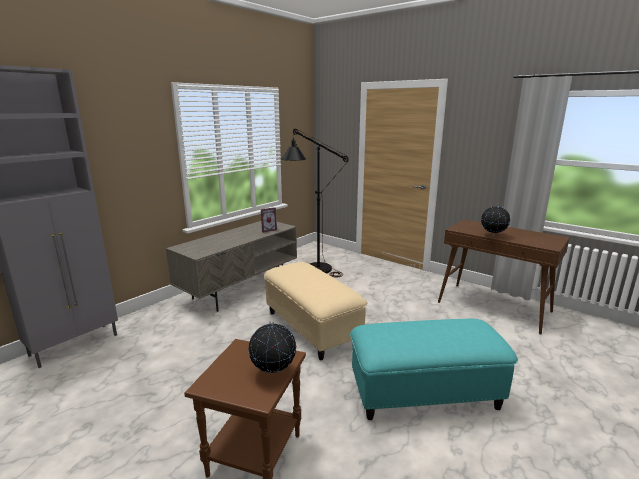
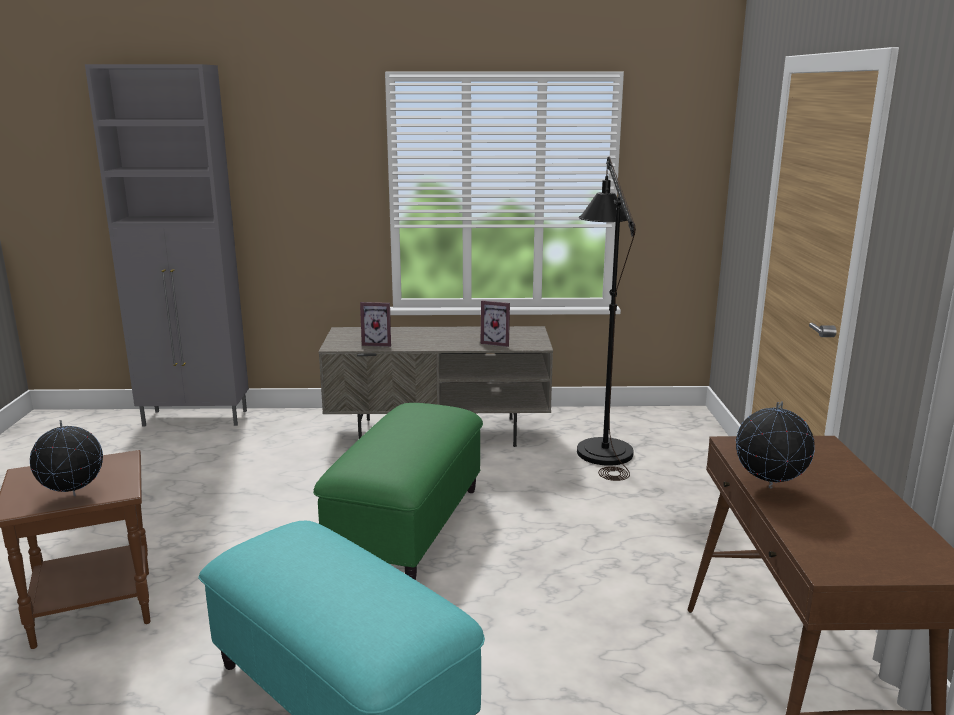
camera: 50 degrees right, 0 degrees up
beige ottoman [264,262,368,360] -> green ottoman [313,403,483,580]
none -> picture frame [360,302,391,347]

